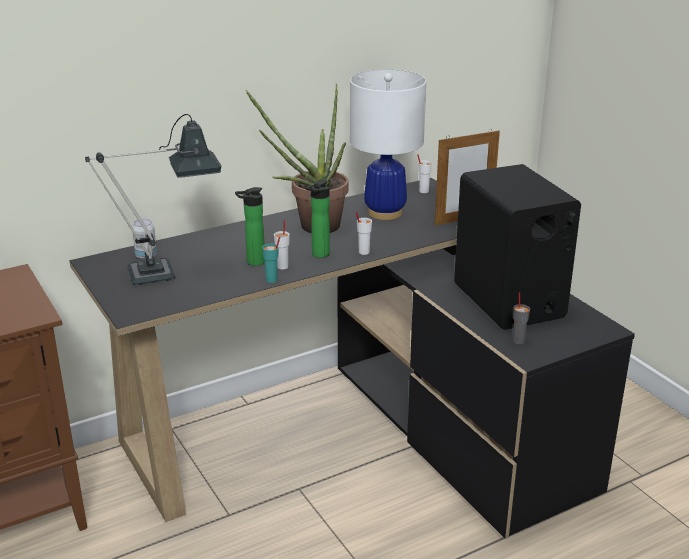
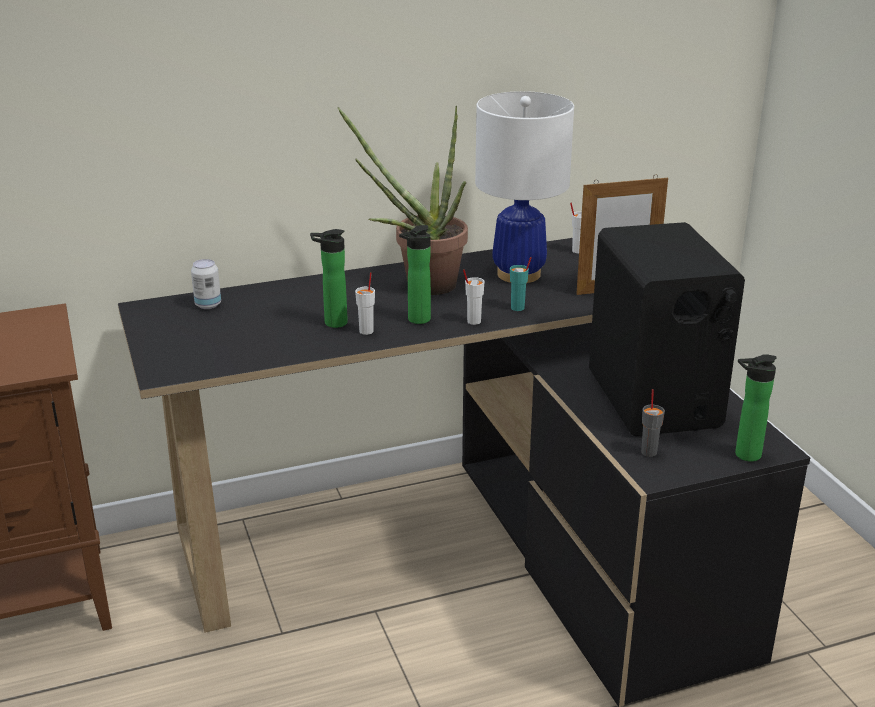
camera: 10 degrees right, 0 degrees up
table lamp [85,114,222,285] -> none
turquoise cup [262,237,280,283] -> turquoise cup moved to [510,257,532,311]
none -> bottle [735,354,777,462]

